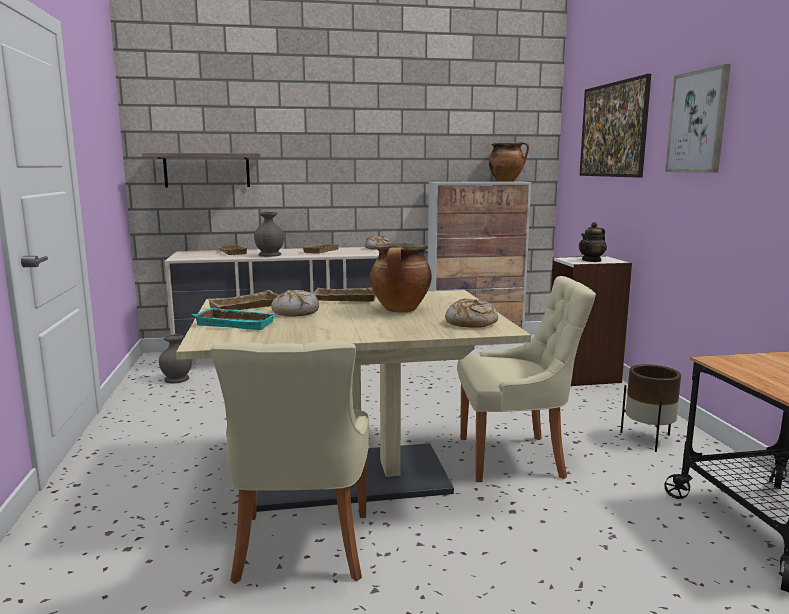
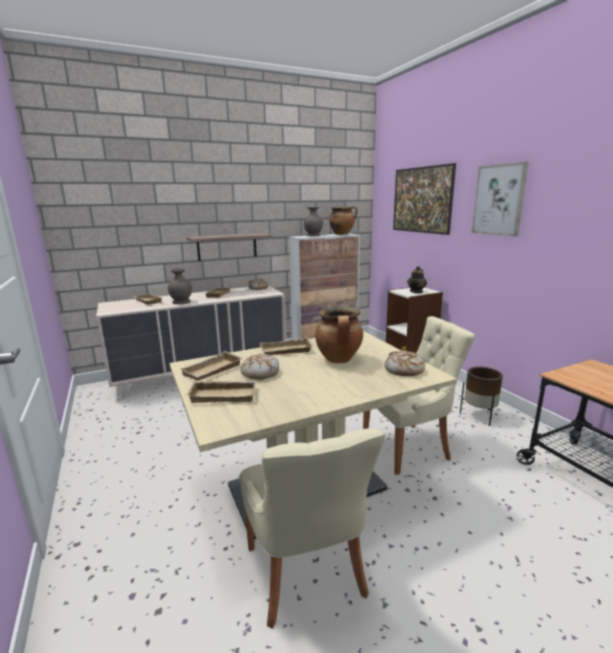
camera: 15 degrees left, 5 degrees up
shelf [142,153,261,187] -> shelf moved to [187,233,273,261]
grey vase [159,334,192,383] -> grey vase moved to [304,207,323,236]
turquoise tray [192,308,277,330] -> beige tray [186,381,257,403]

